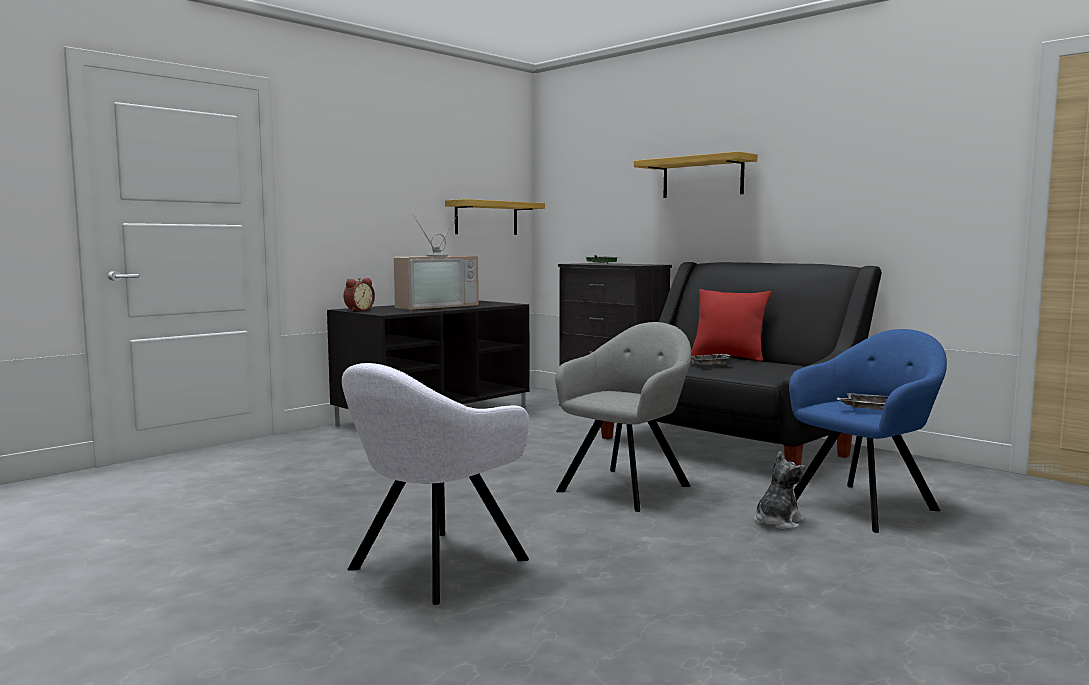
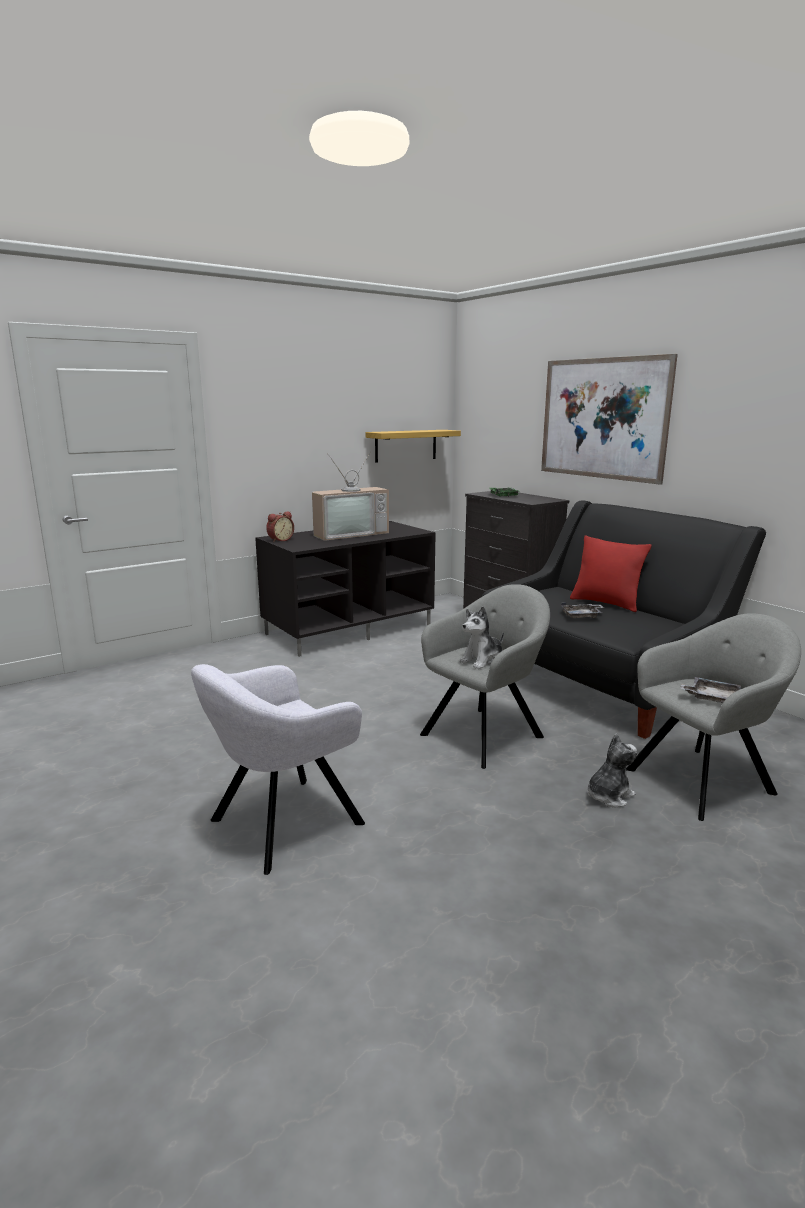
camera: 10 degrees right, 10 degrees up
shelf [634,151,758,198] -> picture [541,354,678,485]
blue armchair [789,329,947,533] -> grey armchair [626,613,801,821]
none -> plush toy [459,606,504,669]

